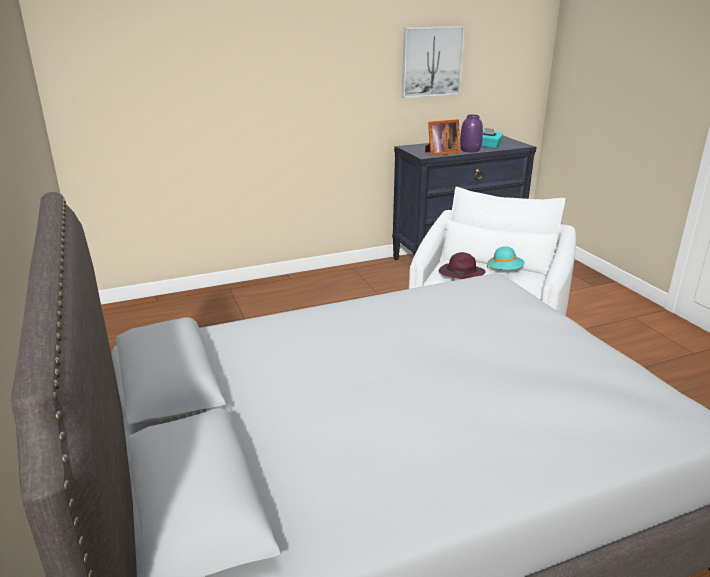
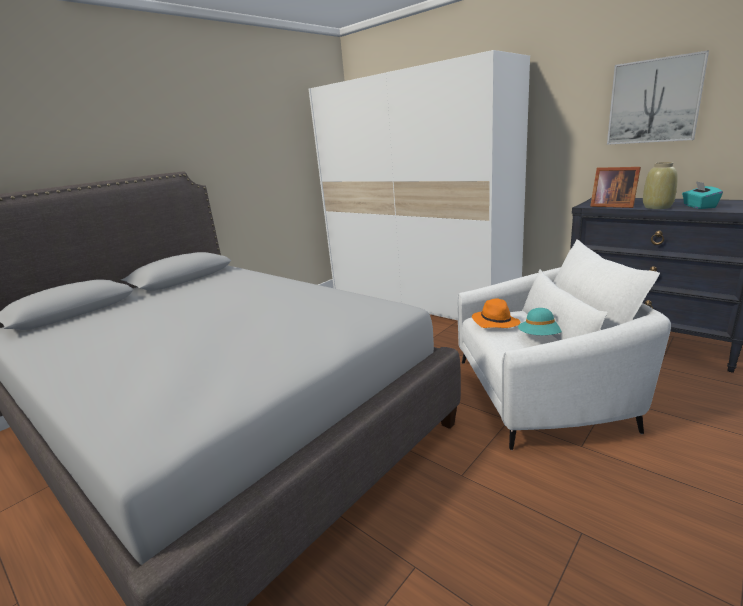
camera: 65 degrees right, 5 degrees down
purple hat [439,252,485,279] -> orange hat [472,298,520,328]
purple vase [460,114,483,152] -> beige vase [643,162,678,209]
none -> white wardrobe [308,50,530,320]

